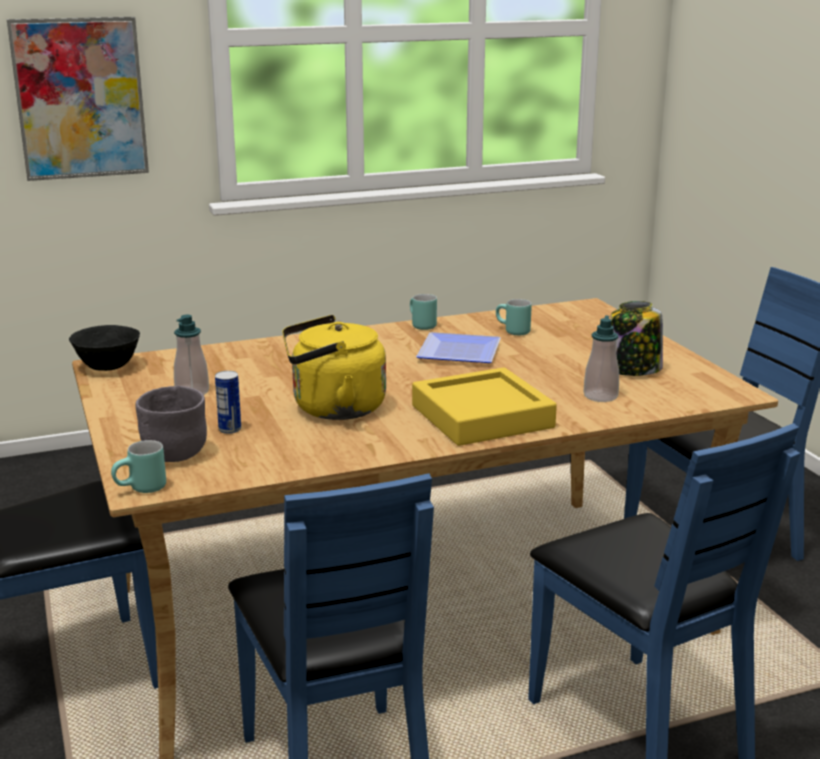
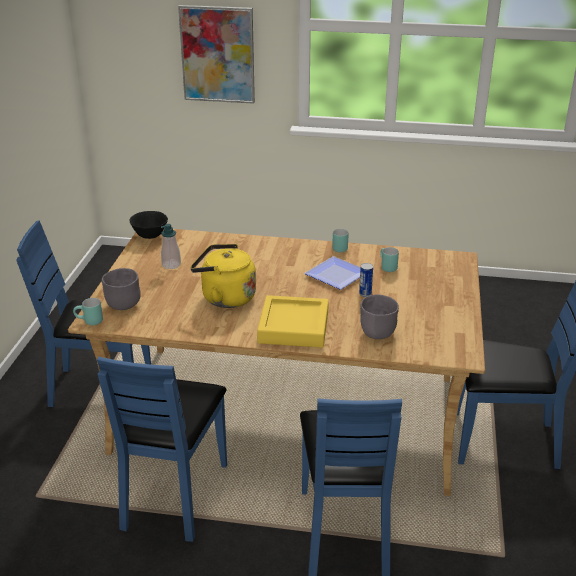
camera: 30 degrees right, 10 degrees up
can [215,371,241,434] -> can moved to [359,263,373,297]
soap dispenser [584,316,619,402] -> grey bowl [360,294,399,339]
jar [610,301,663,376] -> none

